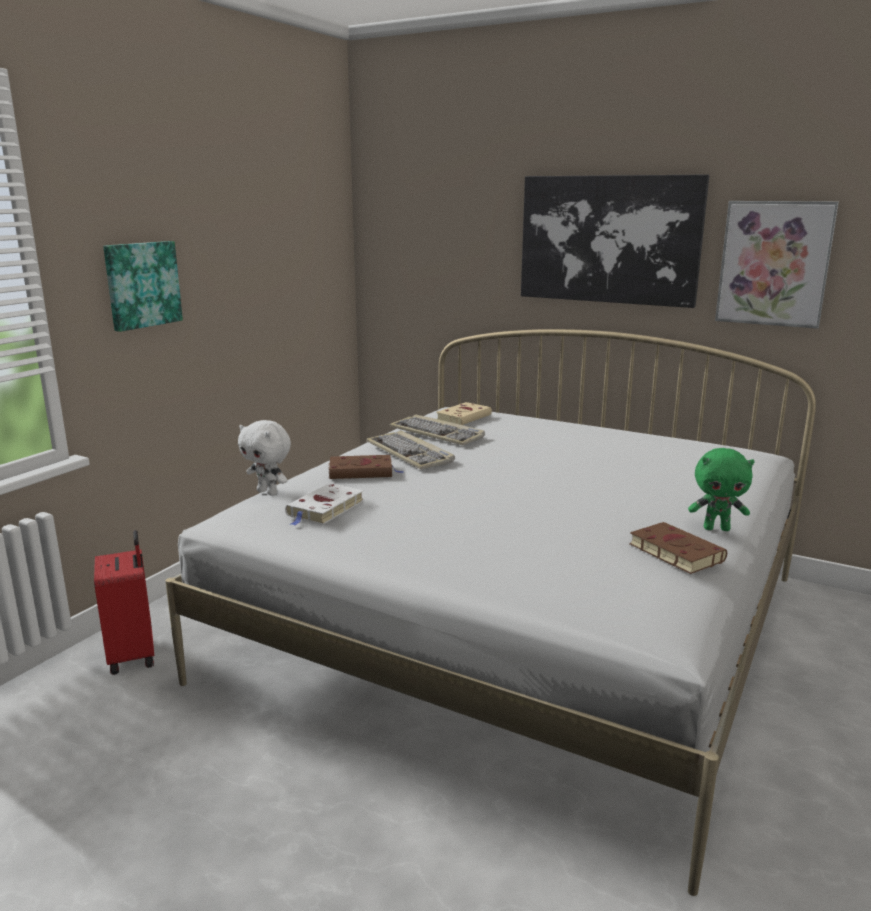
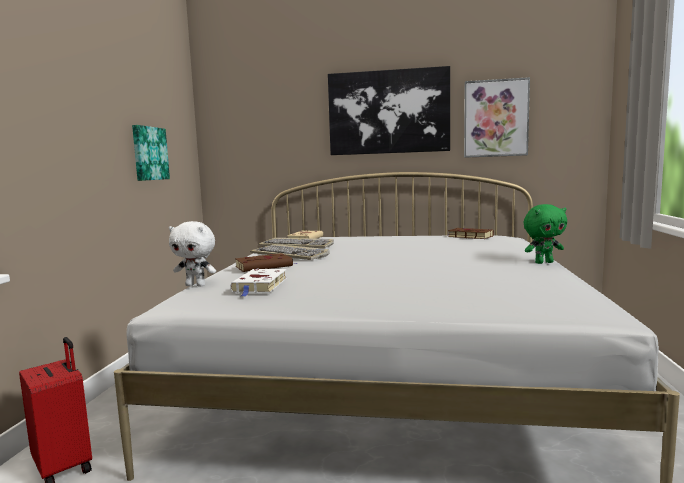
camera: 20 degrees left, 10 degrees down
picture [103,241,183,332] -> picture moved to [132,125,170,181]
brown book [629,522,727,574] -> brown book moved to [448,228,494,239]

